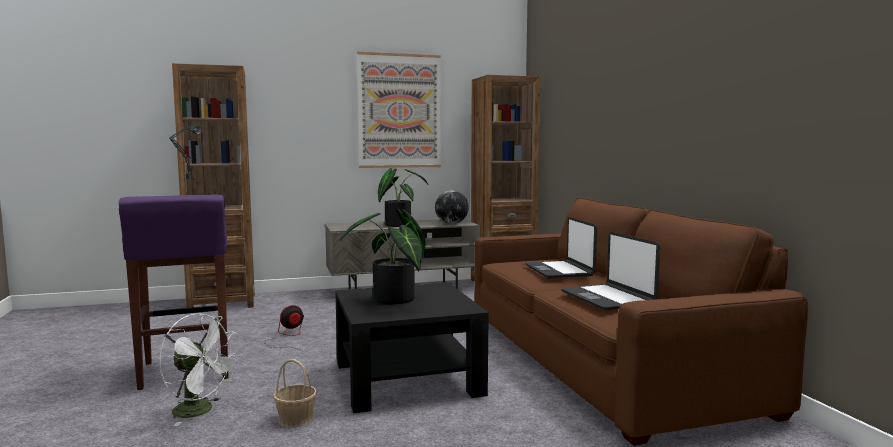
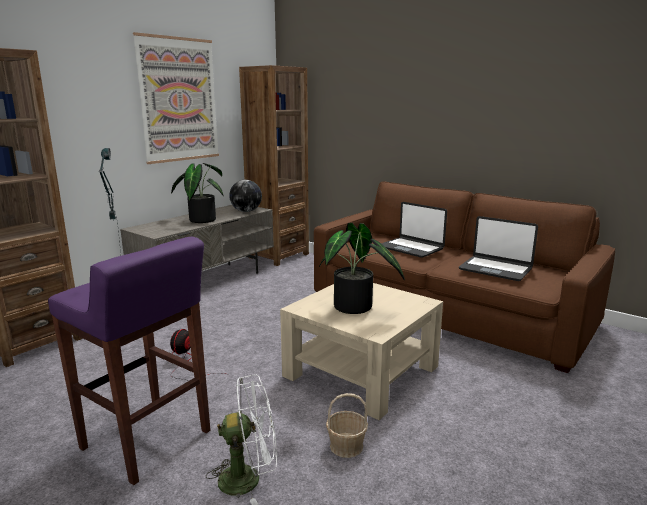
camera: 35 degrees left, 10 degrees up
black coffee table [335,282,489,413] -> beige coffee table [280,283,443,420]

